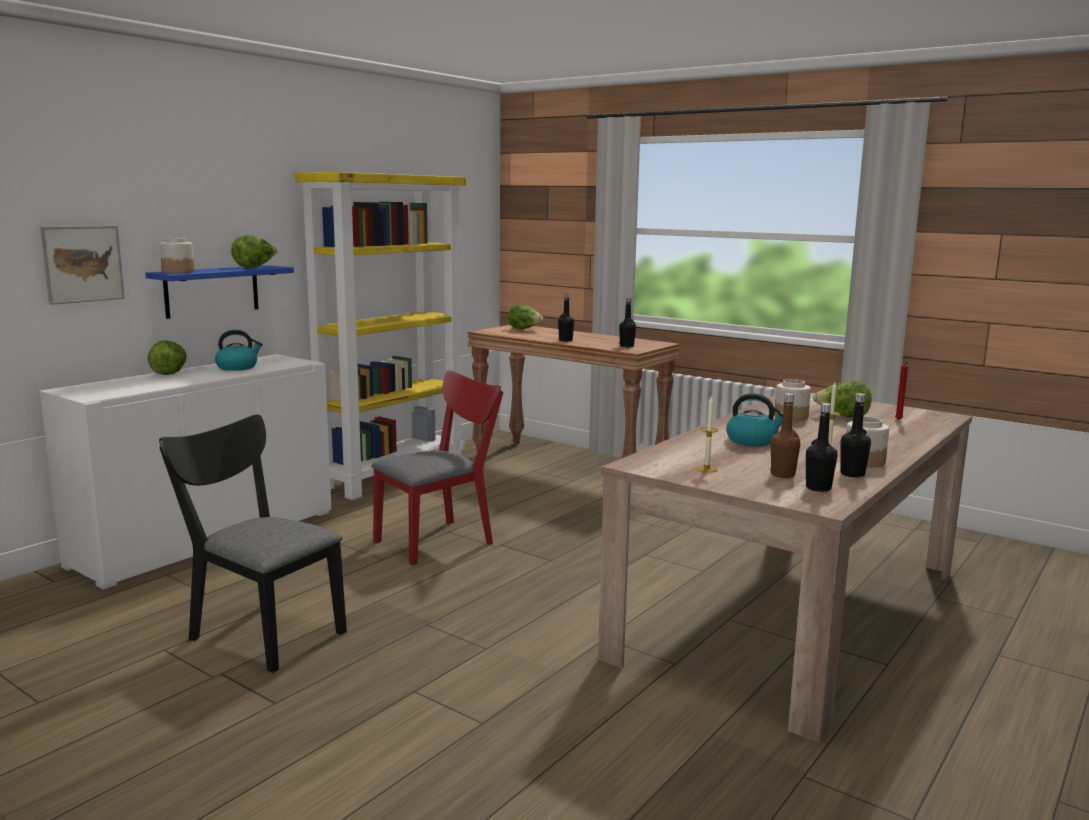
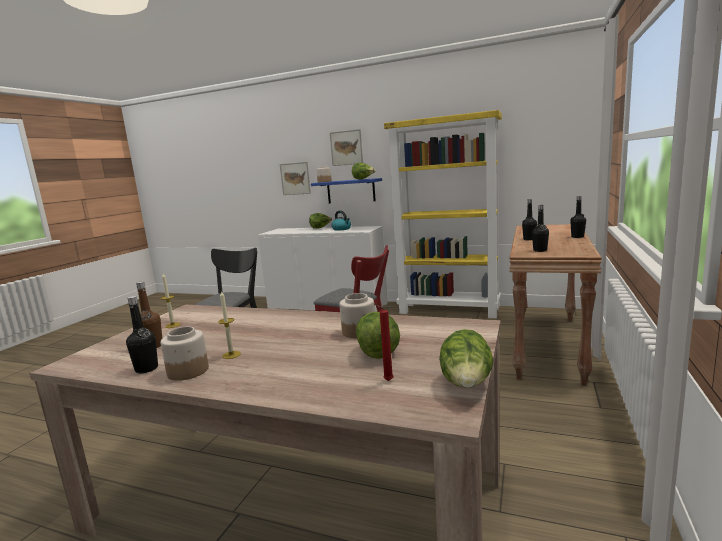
camera: 75 degrees right, 0 degrees up
lettuce [508,304,544,329] -> lettuce moved to [439,329,493,388]
kettle [726,393,783,446] -> none
black bottle [806,403,837,492] -> black bottle moved to [570,196,586,238]
none -> picture [330,129,363,166]

